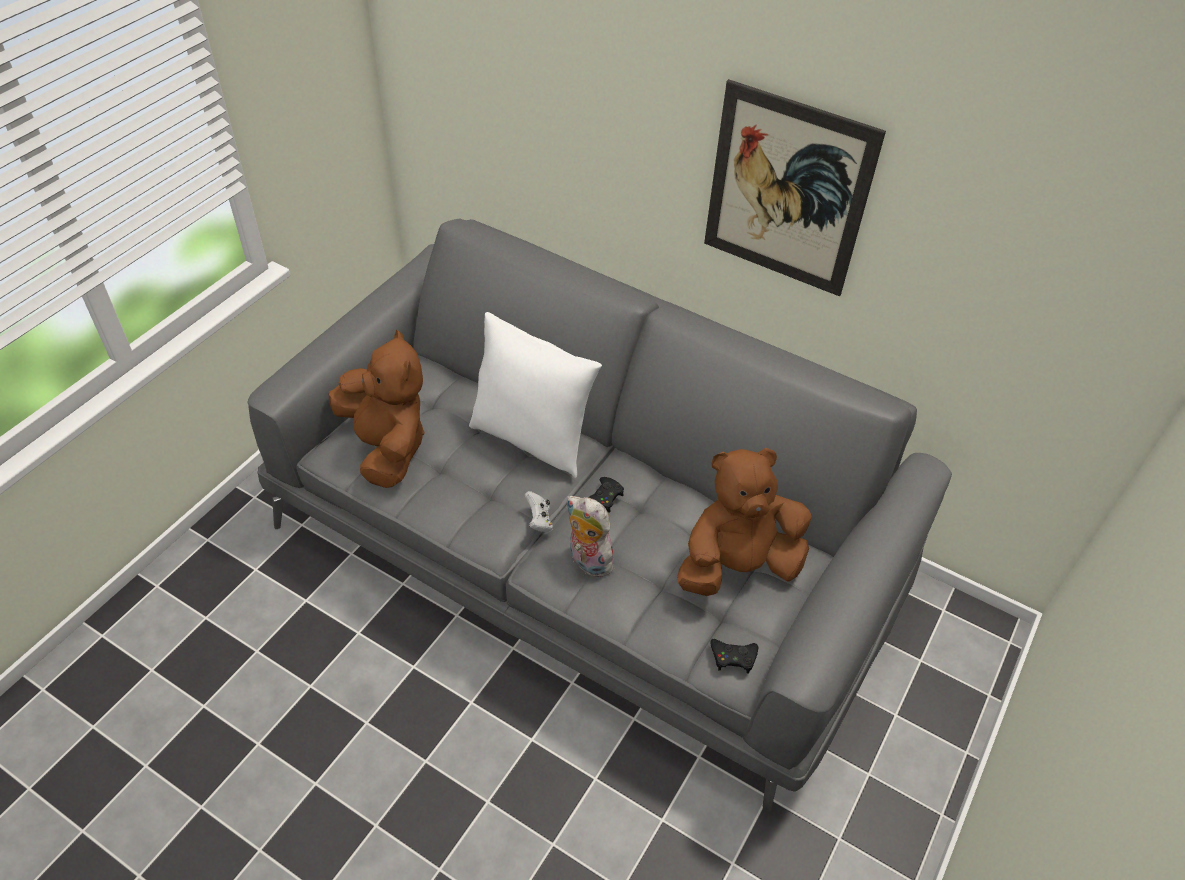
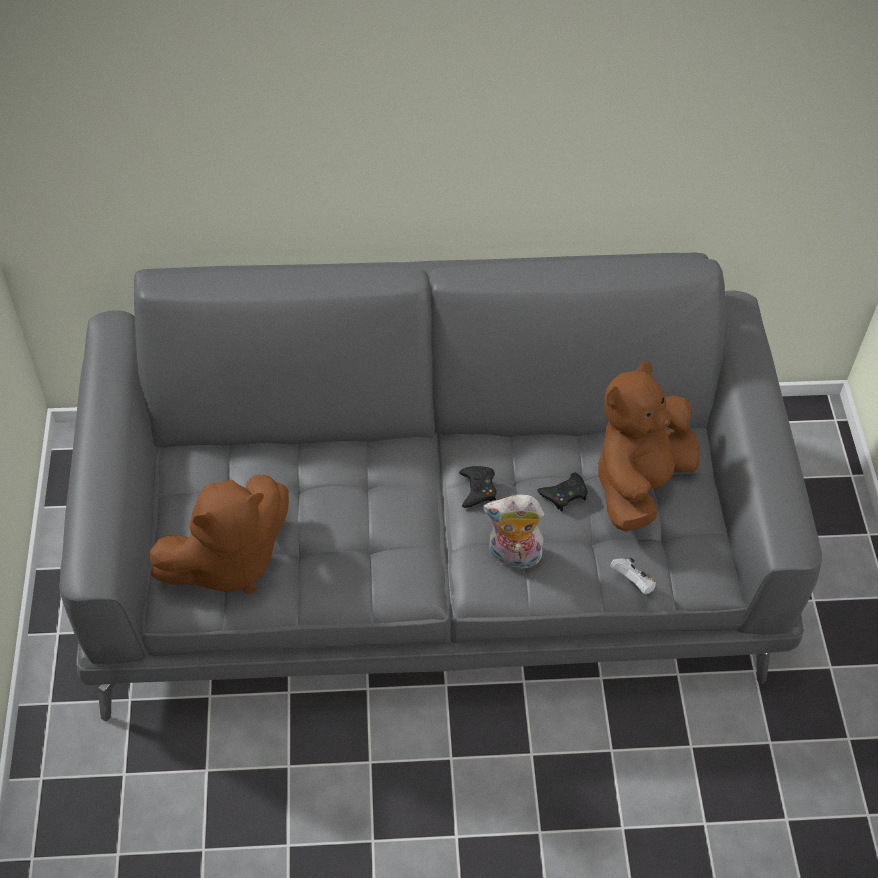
camera: 35 degrees left, 5 degrees up
brown plush toy [329,329,425,488] -> brown plush toy turned 120 degrees clockwise [150,475,289,595]
white pillow [469,312,602,478] -> none
white game controller [525,491,553,532] -> white game controller moved to [610,558,656,595]
picture [704,79,886,296] -> none
black game controller [710,639,758,674] -> black game controller moved to [538,473,588,512]

